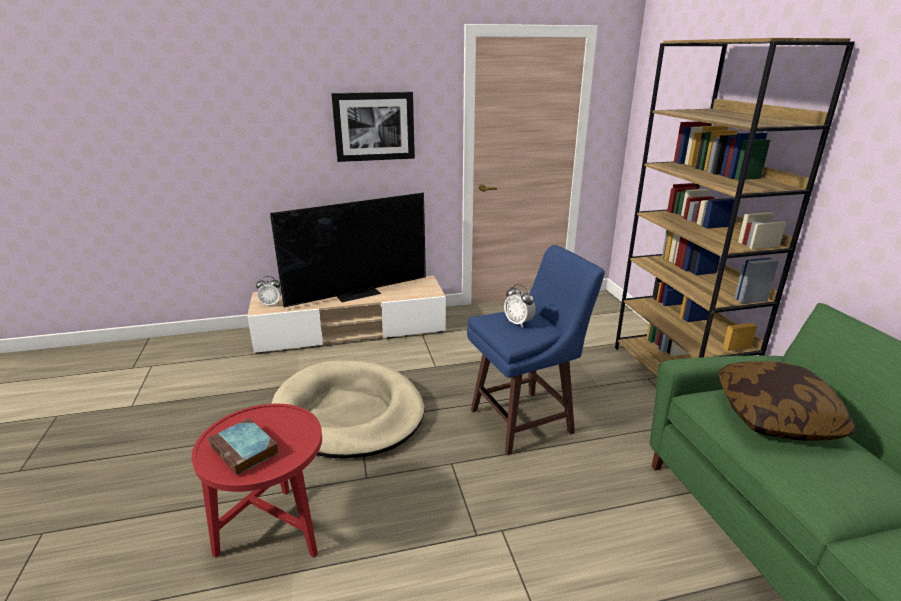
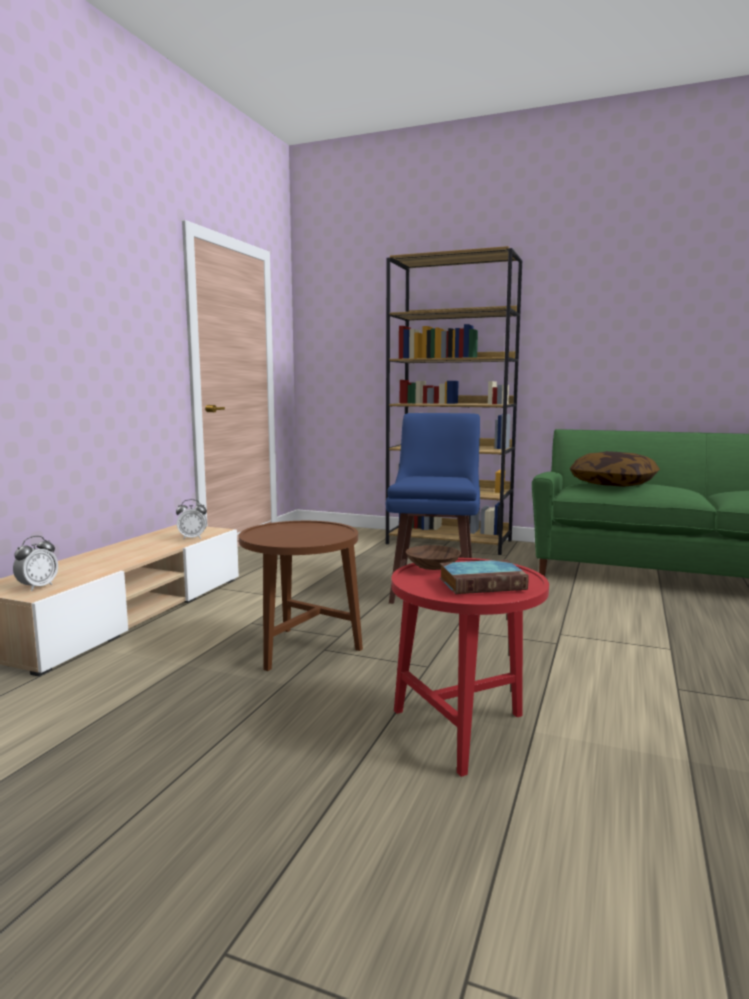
camera: 55 degrees left, 15 degrees down
television [270,192,426,307] -> none
beige dog bed [271,360,424,458] -> brown side table [239,521,363,671]
picture [331,92,415,162] -> none
alarm clock [504,284,536,328] -> alarm clock moved to [176,499,207,540]
none -> brown bowl [406,545,461,570]

